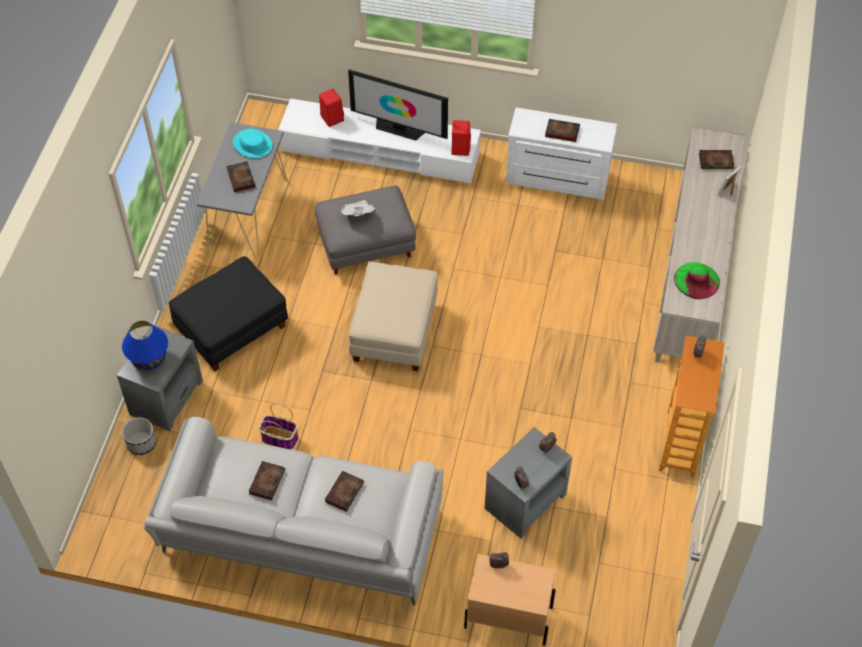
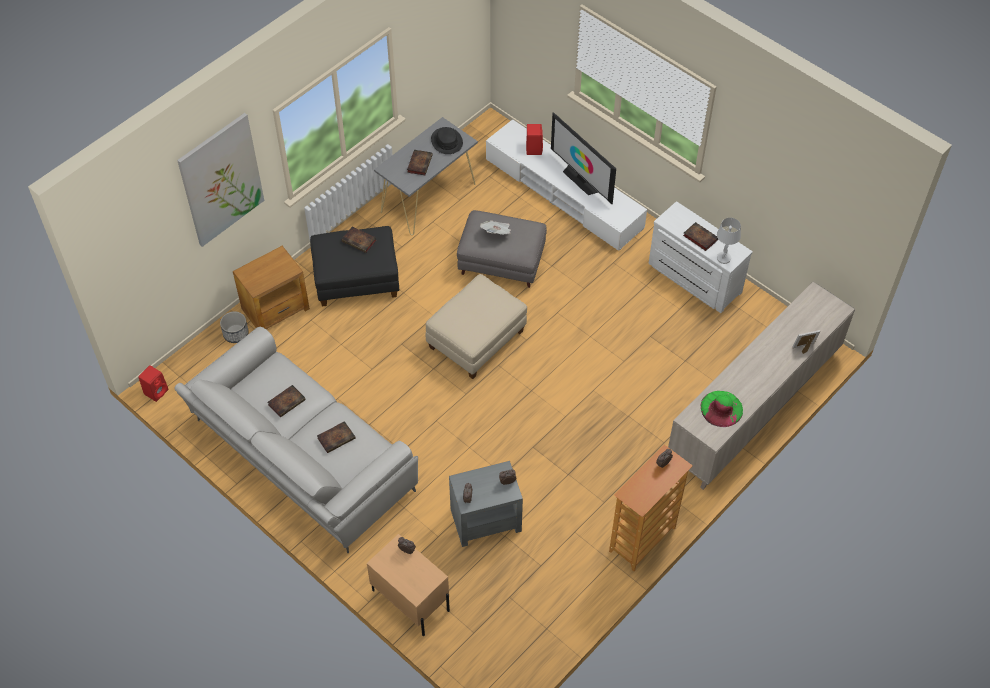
camera: 30 degrees right, 0 degrees up
grey side table [117,324,203,431] -> brown side table [233,246,310,329]
blue table lamp [122,321,168,370] -> none
turquoise hat [233,129,273,158] -> black hat [431,127,463,154]
basket [259,404,298,449] -> none
red speaker [451,120,471,156] -> red speaker moved to [138,365,168,402]
book [699,150,734,169] -> book moved to [342,226,377,253]
none -> picture [177,113,264,247]
none -> white table lamp [717,218,741,264]

